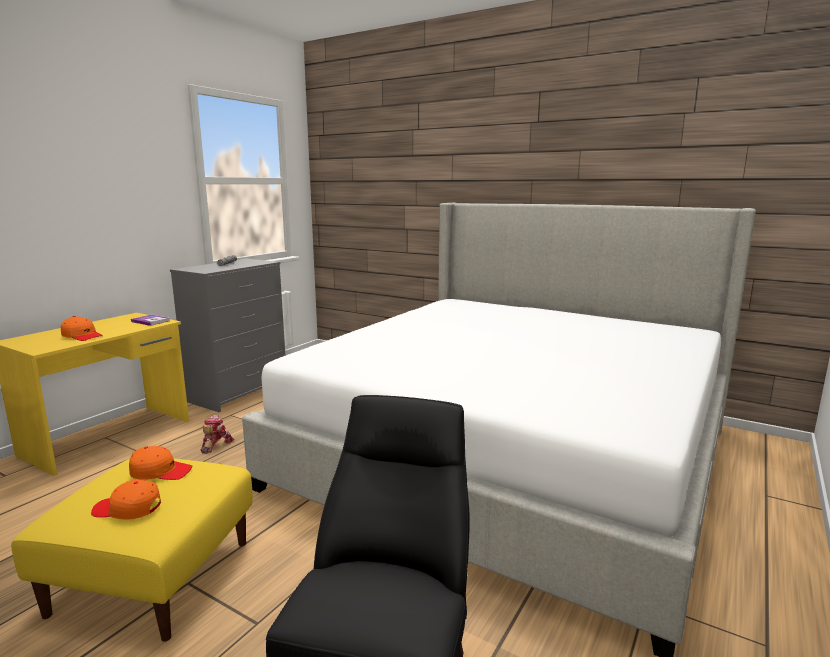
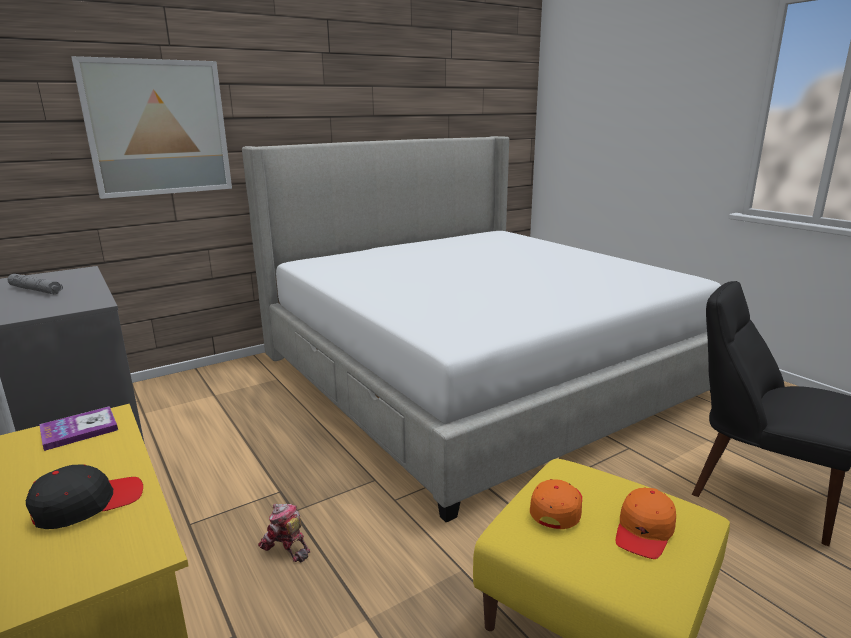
camera: 65 degrees left, 5 degrees up
orange cap [61,316,103,341] -> black cap [26,464,143,529]
none -> picture [71,56,232,199]

